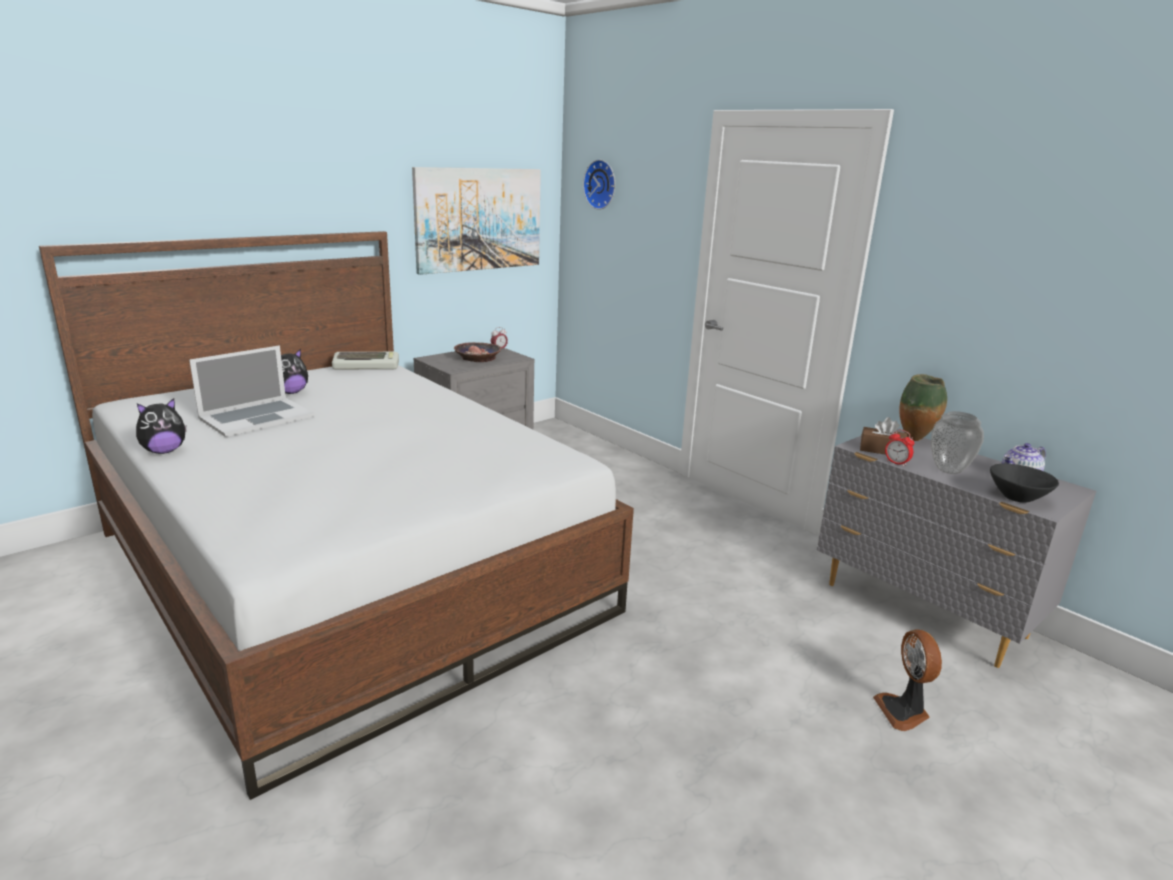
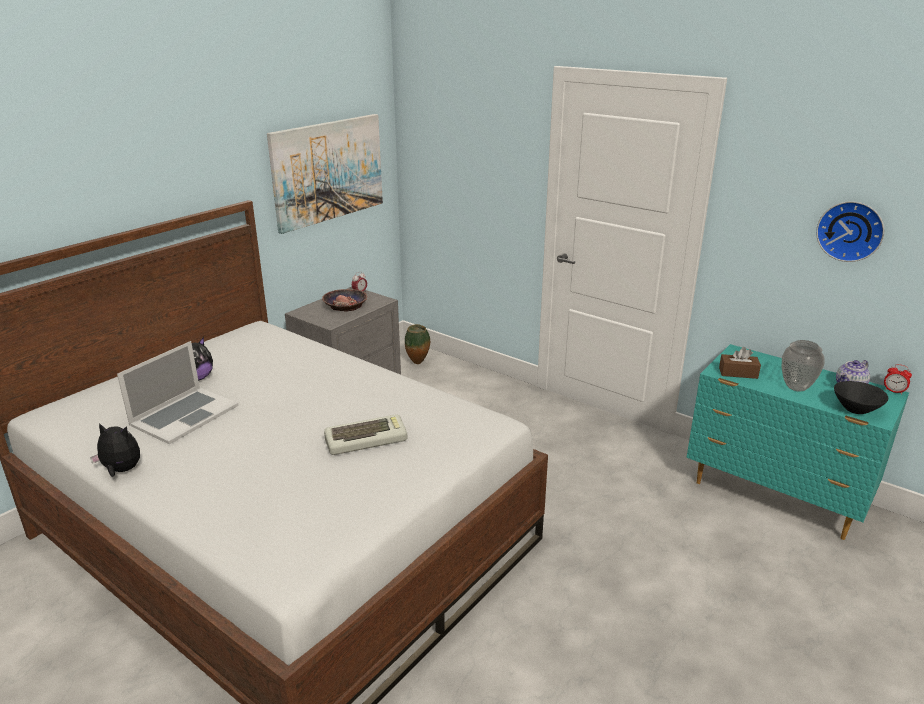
camera: 10 degrees left, 5 degrees up
plush toy [136,398,187,454] -> plush toy turned 120 degrees counterclockwise [90,423,140,477]
keyboard [332,352,399,370] -> keyboard moved to [324,414,407,455]
wall clock [583,160,615,210] -> wall clock moved to [816,201,884,262]
grey dresser [817,430,1096,668] -> turquoise dresser [686,344,909,540]
fan [873,629,942,731] -> none
alarm clock [885,430,914,467] -> alarm clock moved to [884,364,912,394]
vase [899,374,947,441] -> vase moved to [405,324,430,364]

